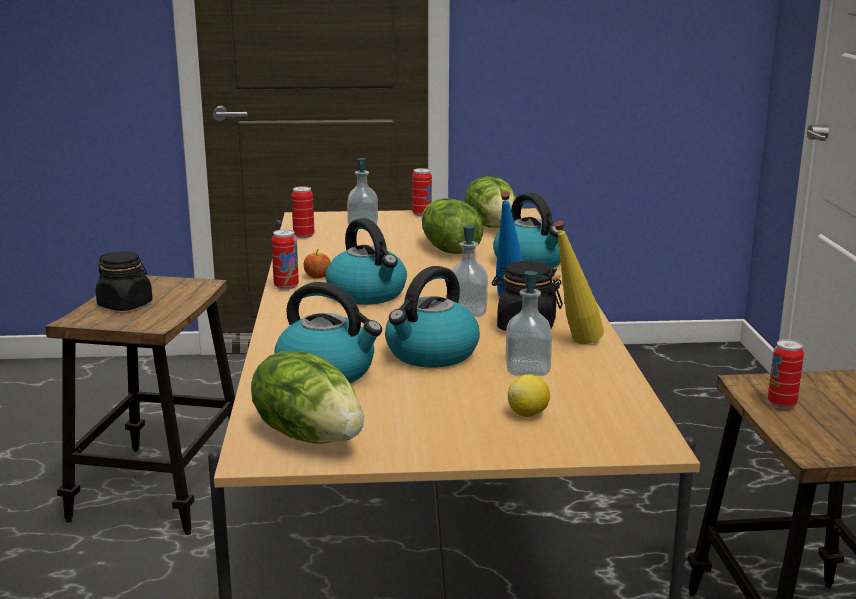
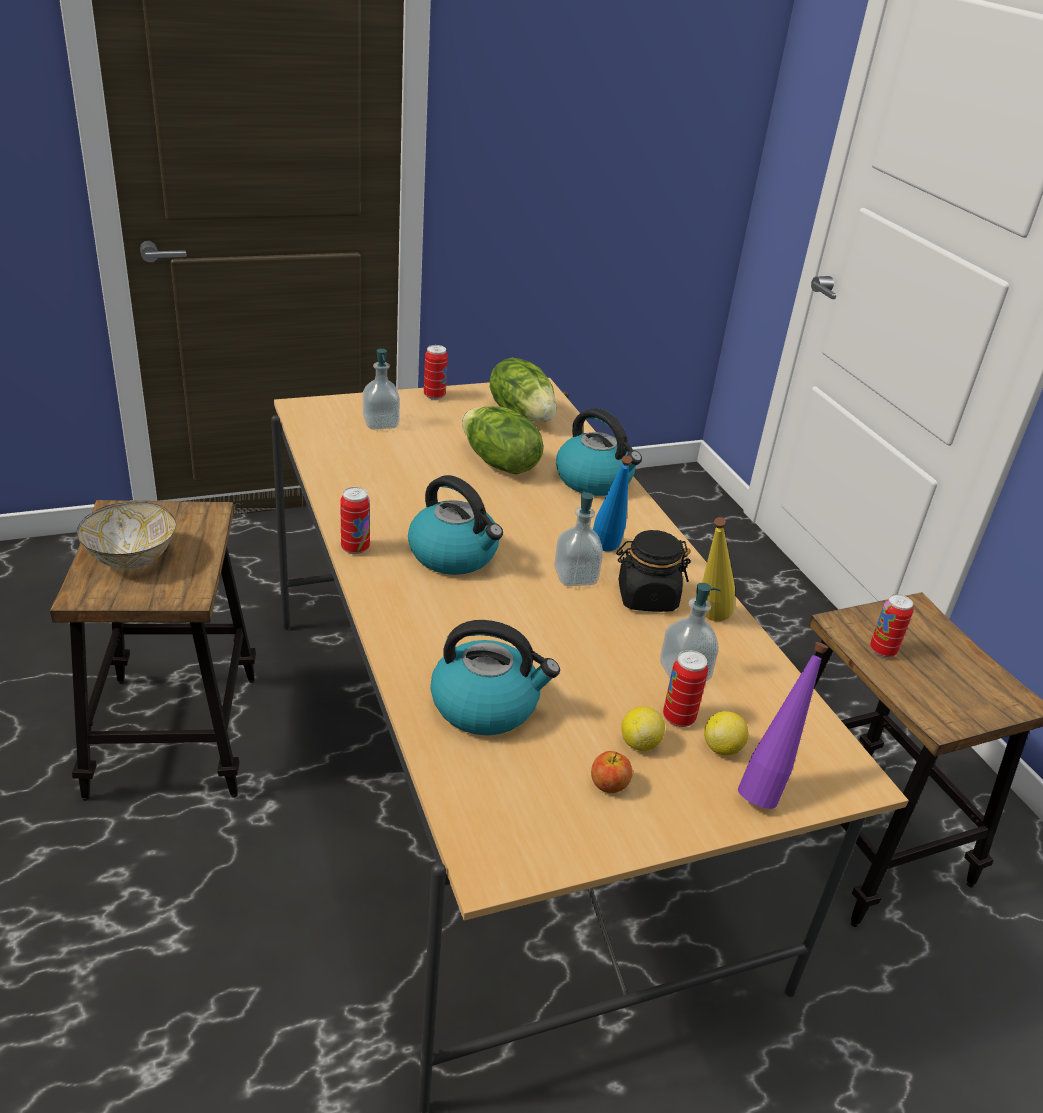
camera: 20 degrees left, 15 degrees up
black jar [96,251,153,311] -> bowl [77,502,176,569]
lettuce [251,351,364,444] -> none
can [291,186,314,238] -> can moved to [663,650,708,727]
apple [304,249,330,279] -> apple moved to [591,751,633,793]
kettle [385,266,480,368] -> none
none -> lemon [621,706,665,751]
none -> purple bottle [738,642,829,809]

